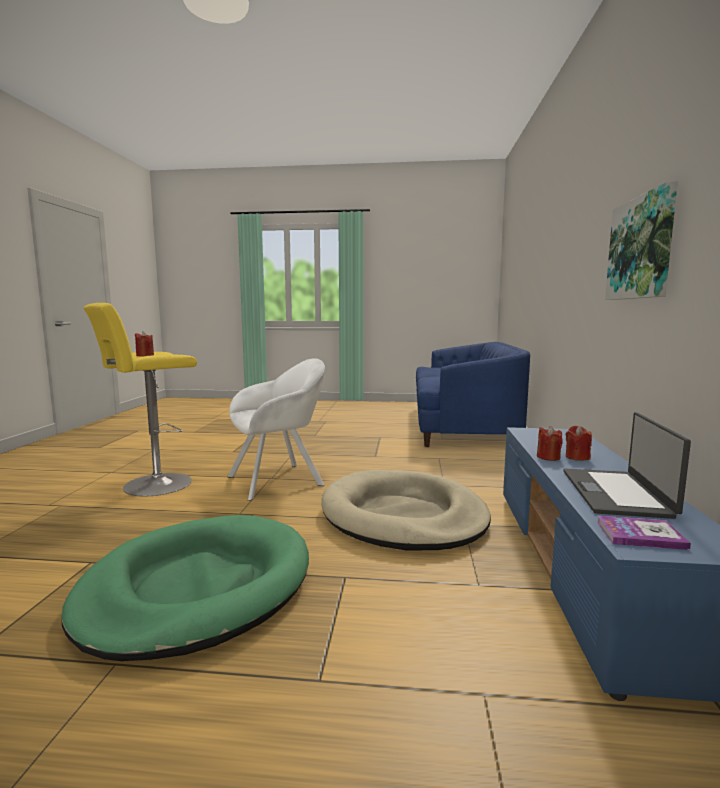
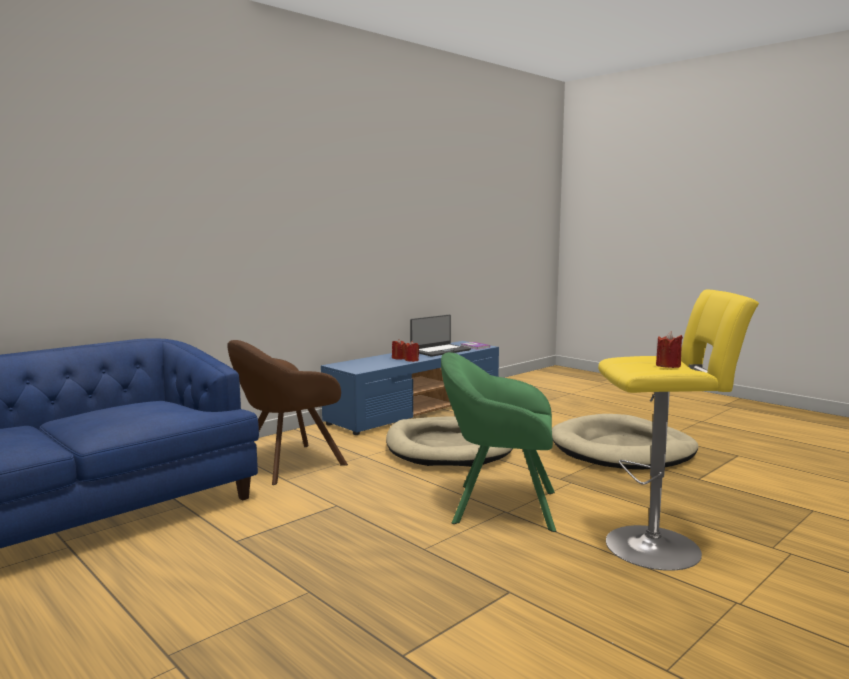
camera: 140 degrees left, 0 degrees up
green dog bed [61,515,309,661] -> beige dog bed [552,414,698,469]
white armchair [227,358,325,501] -> green armchair [441,352,556,532]
picture [605,181,678,300] -> none
none -> brown armchair [227,340,348,485]

